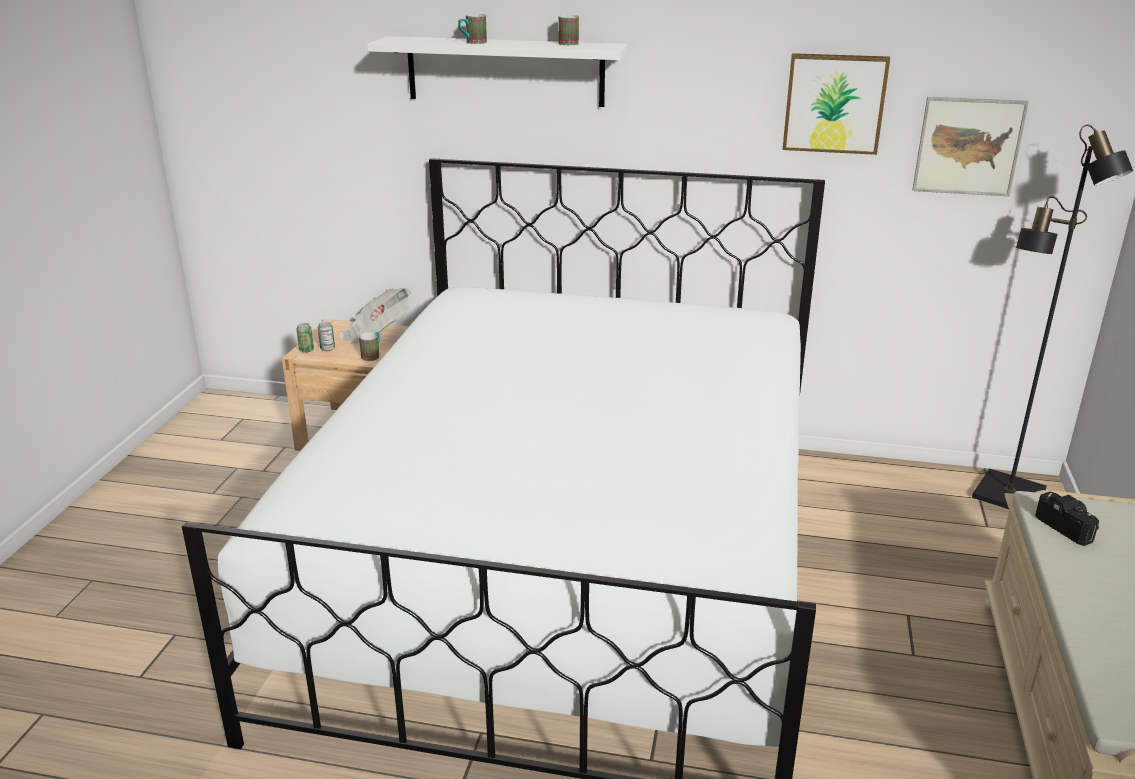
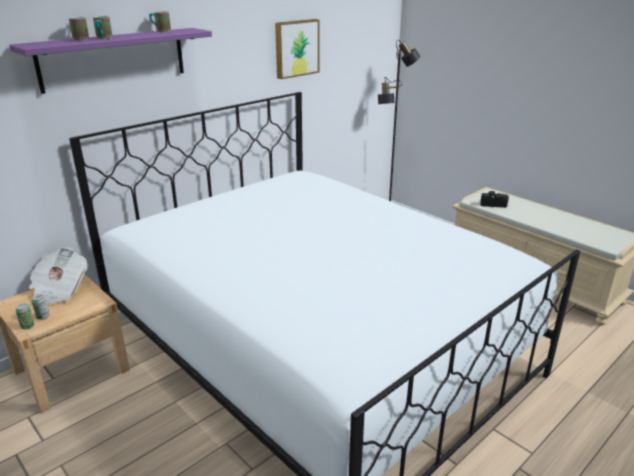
camera: 55 degrees left, 0 degrees up
mug [359,332,380,361] -> mug moved to [69,17,89,41]
white shelf [367,36,629,107] -> purple shelf [10,28,212,94]
picture [912,97,1029,196] -> none

